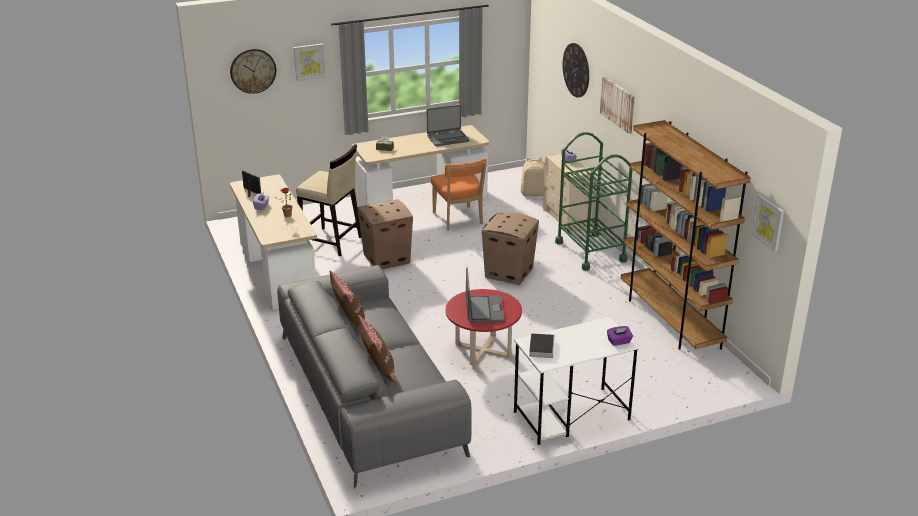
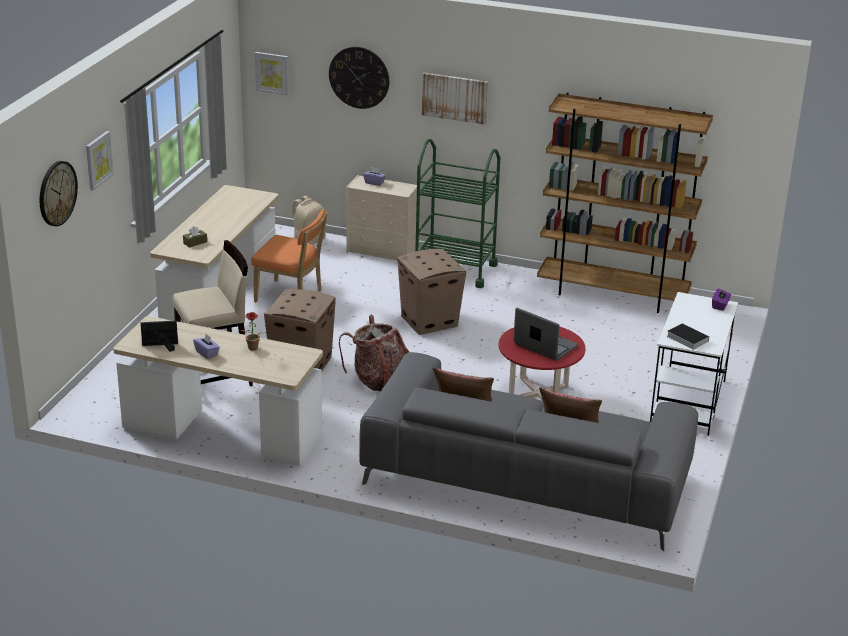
camera: 50 degrees left, 0 degrees up
laptop [427,105,470,146] -> none
picture [752,195,784,252] -> picture moved to [255,52,289,95]
none -> backpack [339,314,409,392]

